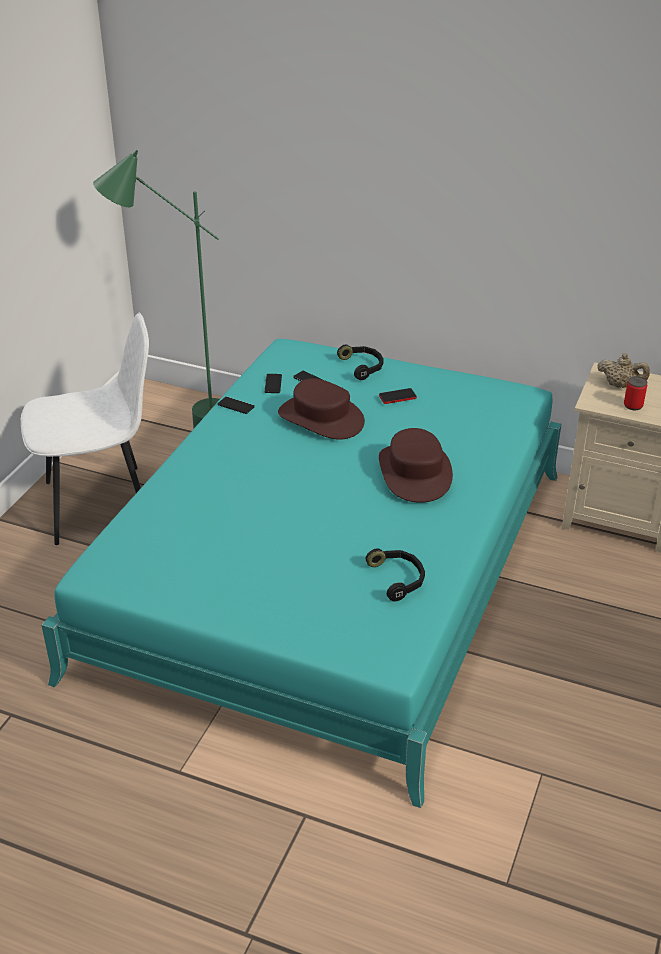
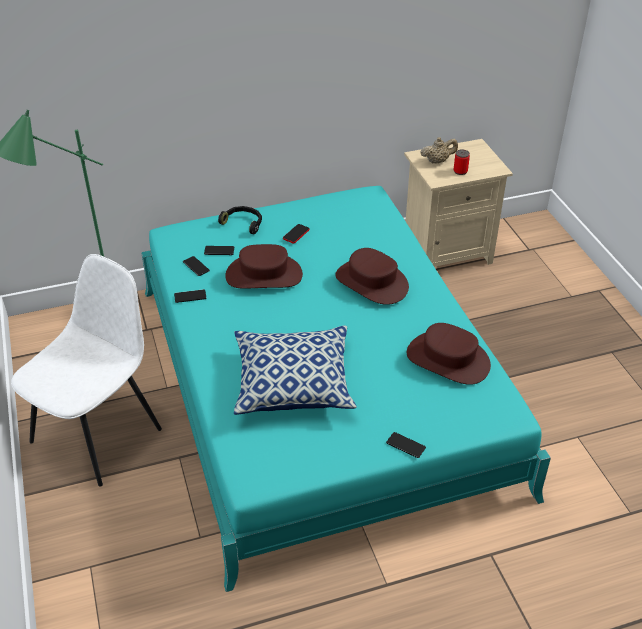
camera: 40 degrees left, 5 degrees up
black headphones [366,549,425,602] -> brown hat [407,323,491,385]
none -> pillow [234,326,357,415]
none -> phone [386,432,426,458]

